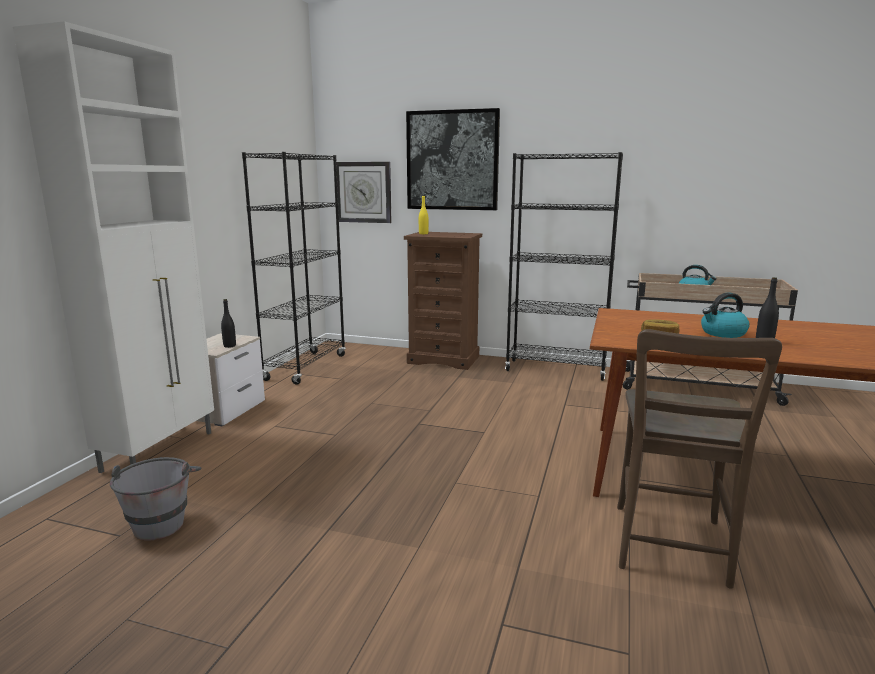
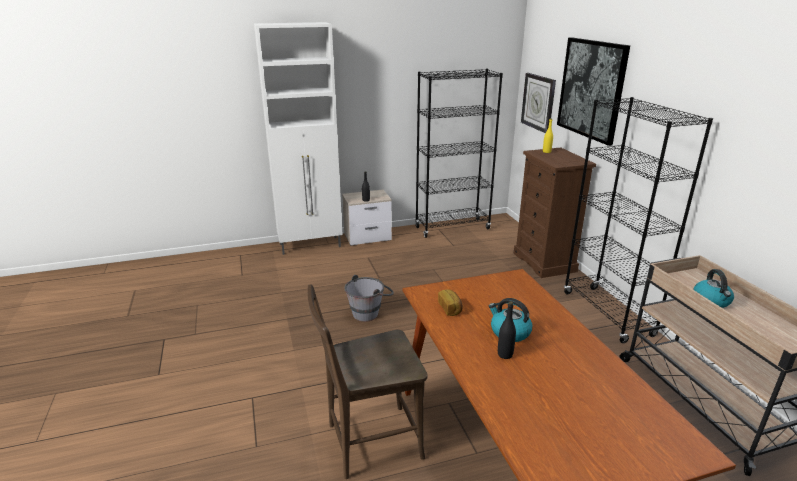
camera: 55 degrees right, 10 degrees up
grey bucket [110,457,201,540] -> grey bucket moved to [344,275,394,322]

